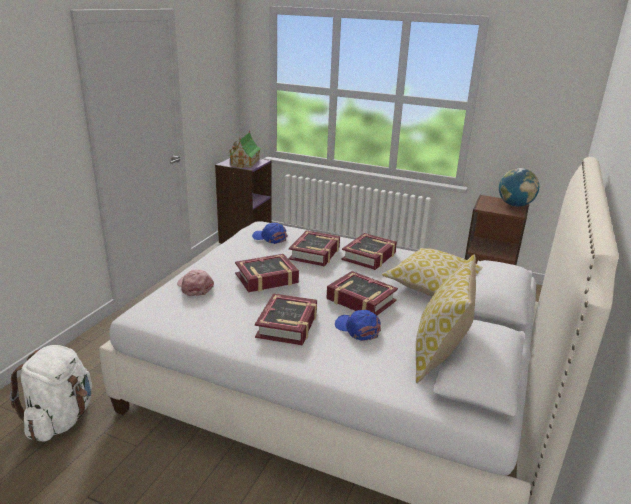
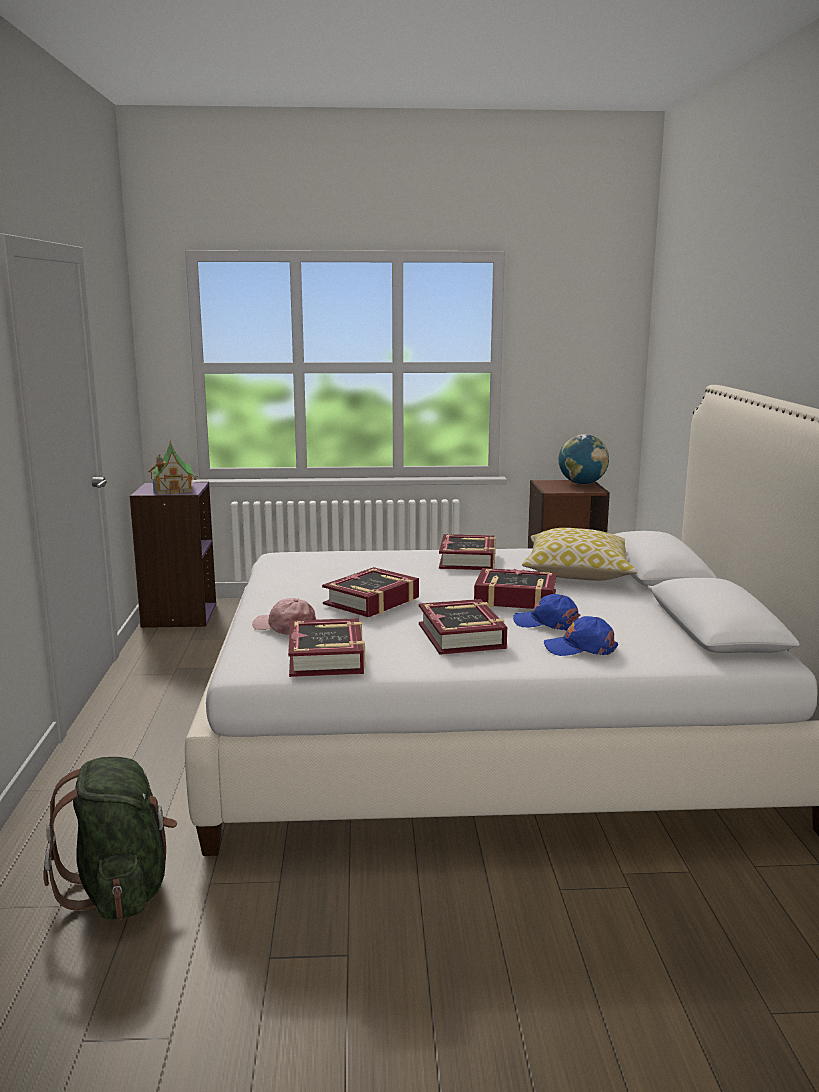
camera: 25 degrees left, 10 degrees down
white backpack [9,345,92,441] -> green backpack [43,757,177,920]
blue cap [252,223,288,244] -> blue cap moved to [544,616,618,656]
book [289,230,340,267] -> book moved to [288,618,365,677]
pillow [416,255,476,383] -> none

